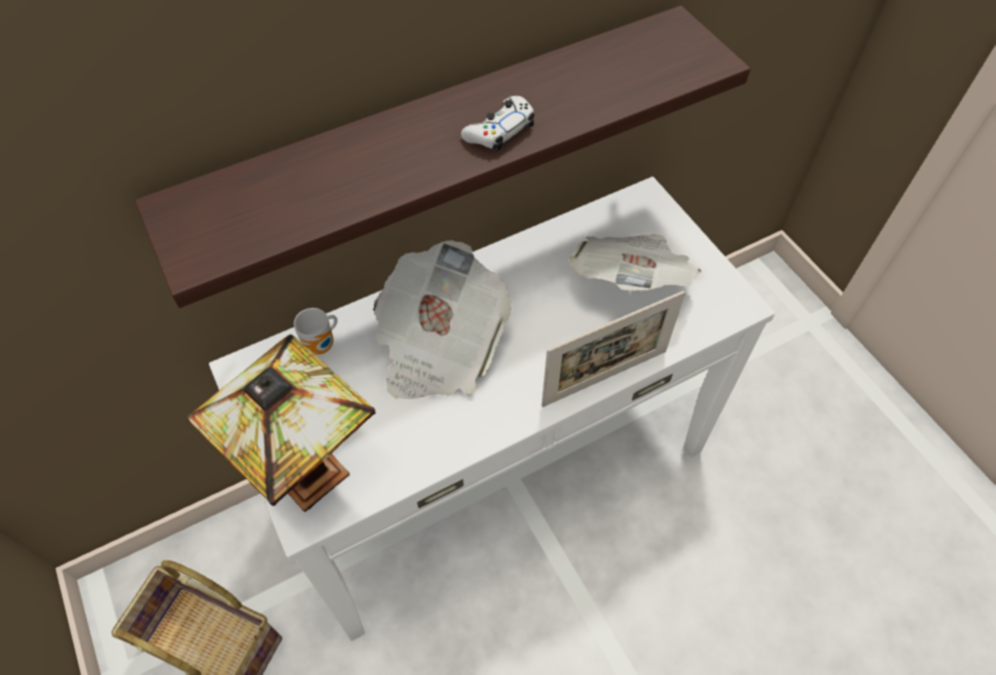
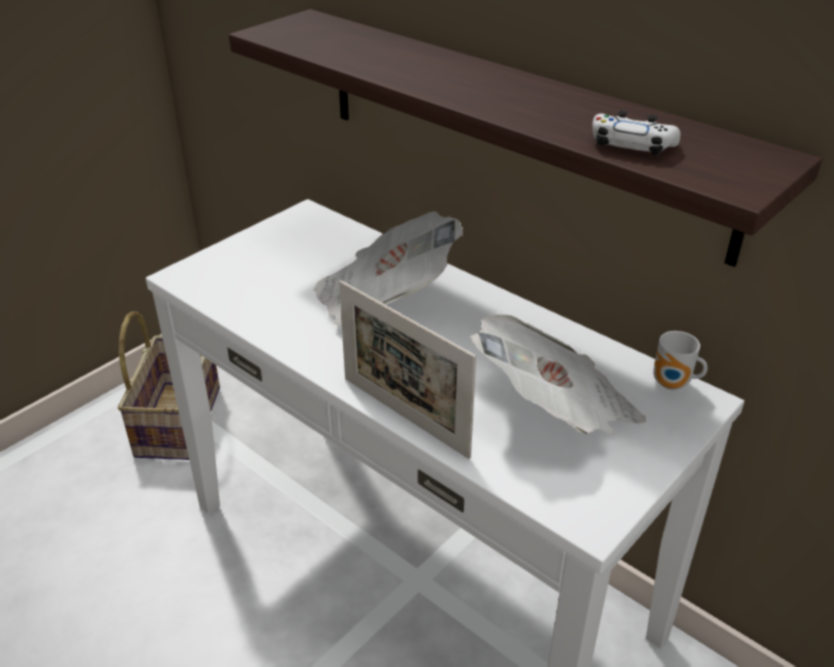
camera: 70 degrees right, 20 degrees down
table lamp [187,334,376,512] -> none
mug [294,308,337,355] -> mug moved to [653,331,707,390]
white game controller [461,96,534,151] -> white game controller moved to [592,110,680,156]

